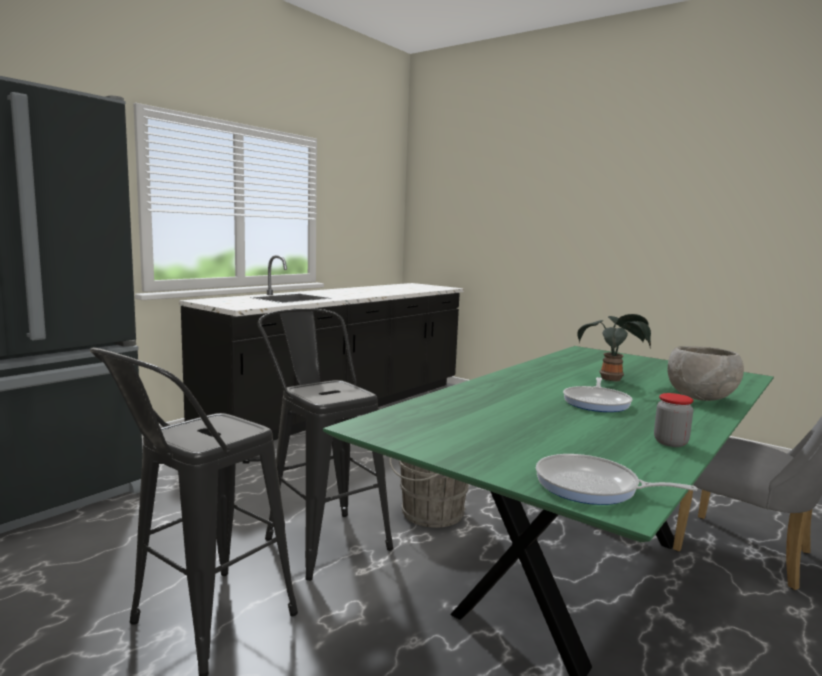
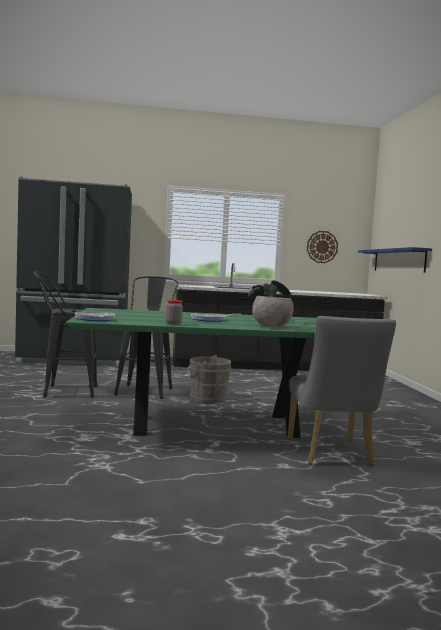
camera: 45 degrees right, 5 degrees down
none -> wall clock [307,231,338,263]
none -> blue shelf [358,247,432,273]

